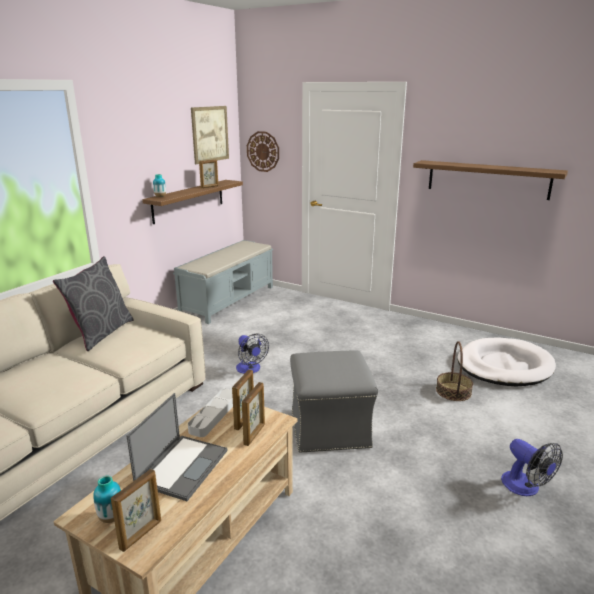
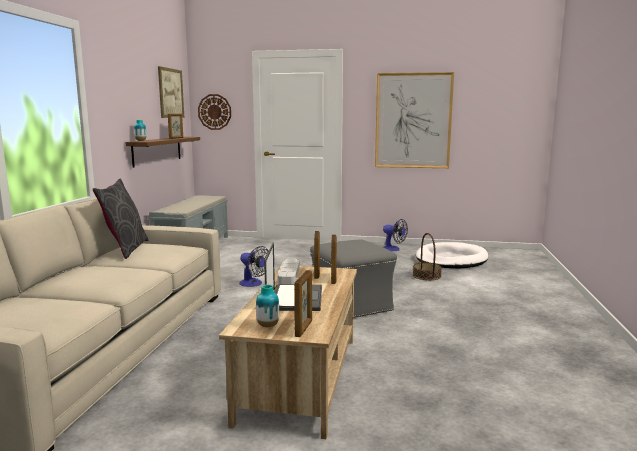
camera: 20 degrees left, 10 degrees down
shelf [413,160,568,200] -> picture [375,72,454,168]
fan [501,439,563,496] -> fan moved to [383,219,408,251]

